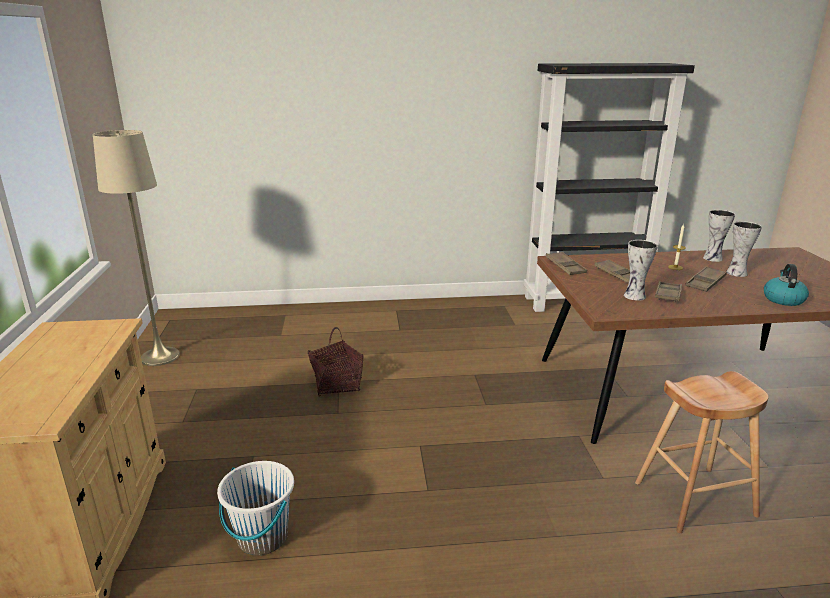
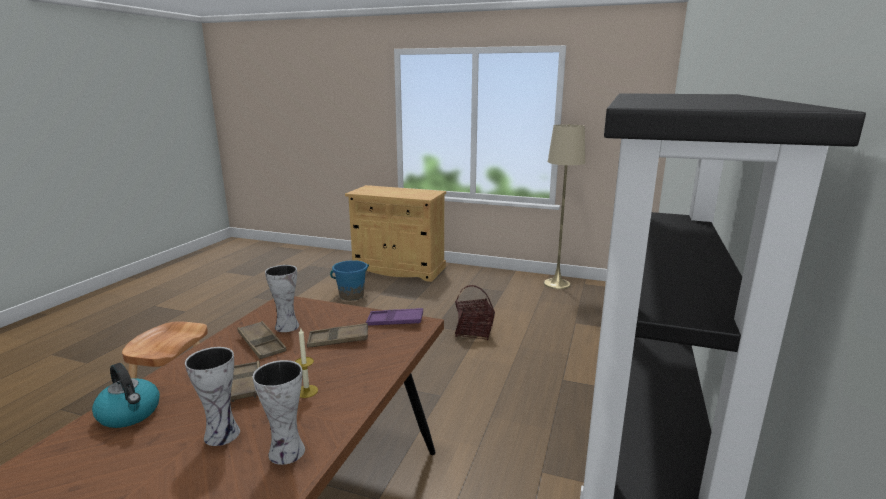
camera: 115 degrees right, 5 degrees down
white bucket [217,461,294,555] -> blue bucket [330,260,369,301]
brown tray [545,252,587,275] -> purple tray [366,308,423,326]

